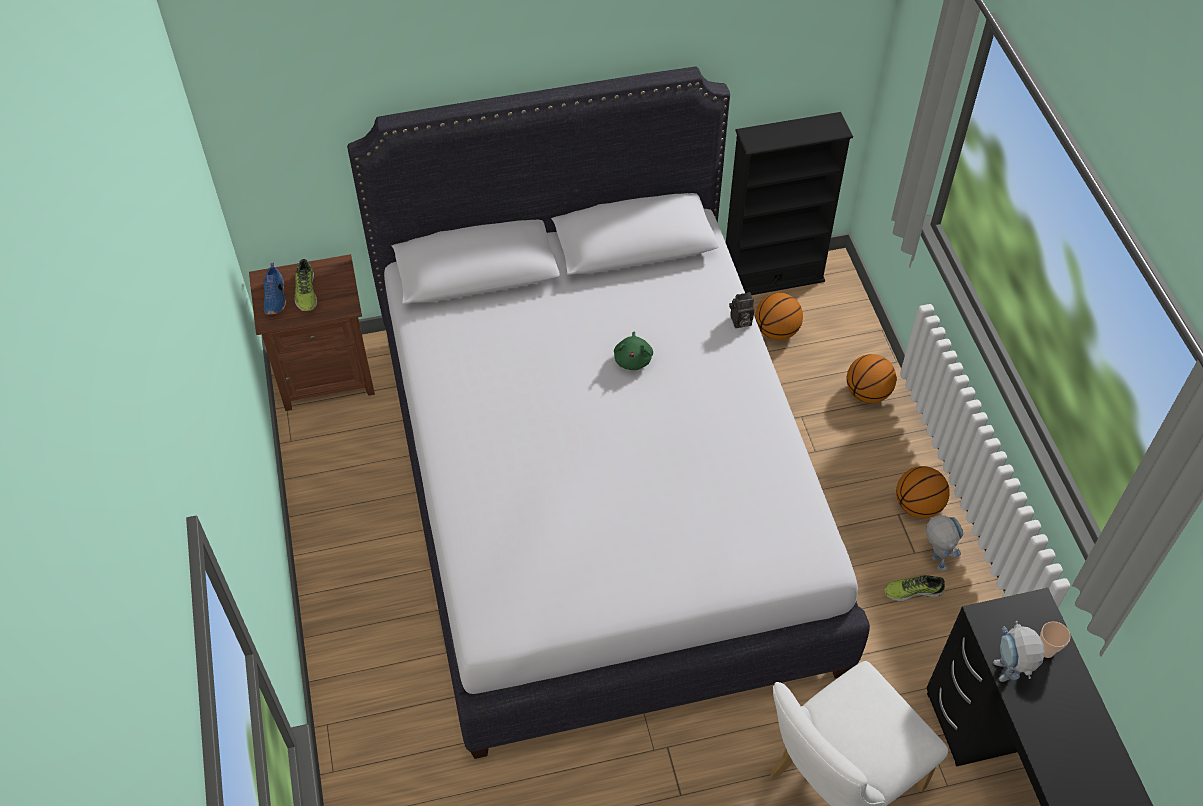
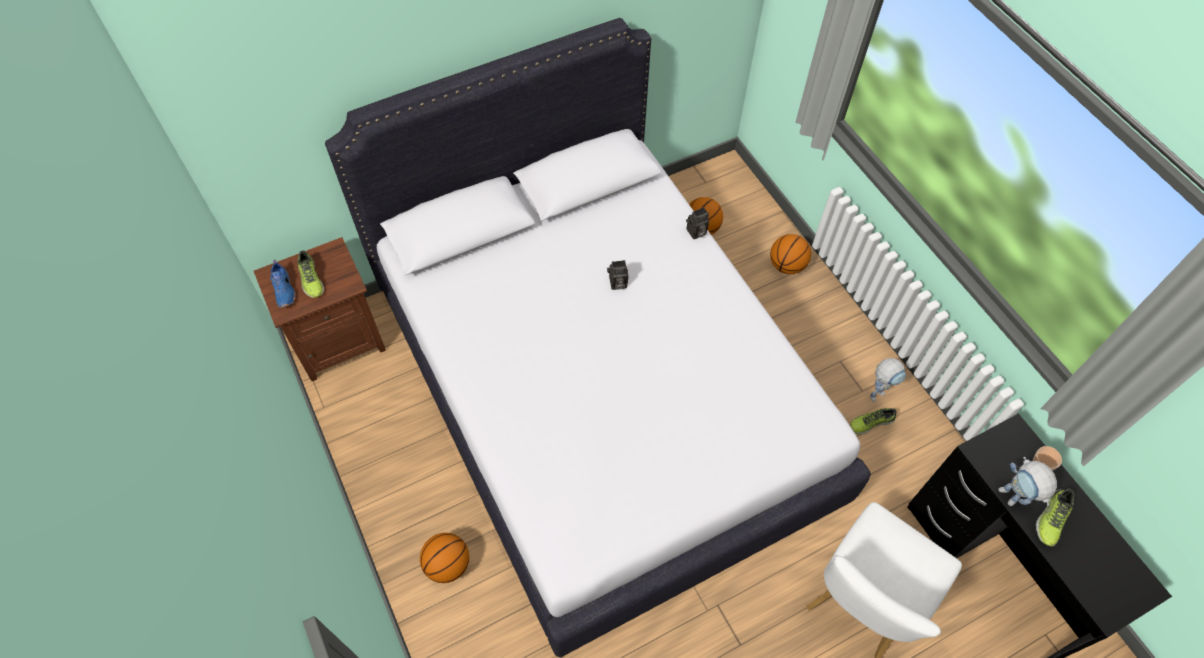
camera: 15 degrees left, 5 degrees up
green plush toy [614,331,653,370] -> camera [607,260,628,290]
black bookcase [726,112,853,295] -> none
basketball [896,466,950,518] -> basketball moved to [420,533,469,583]
toy robot [926,515,963,570] -> toy robot turned 90 degrees clockwise [870,358,906,402]
none -> shoe [1036,488,1074,546]

